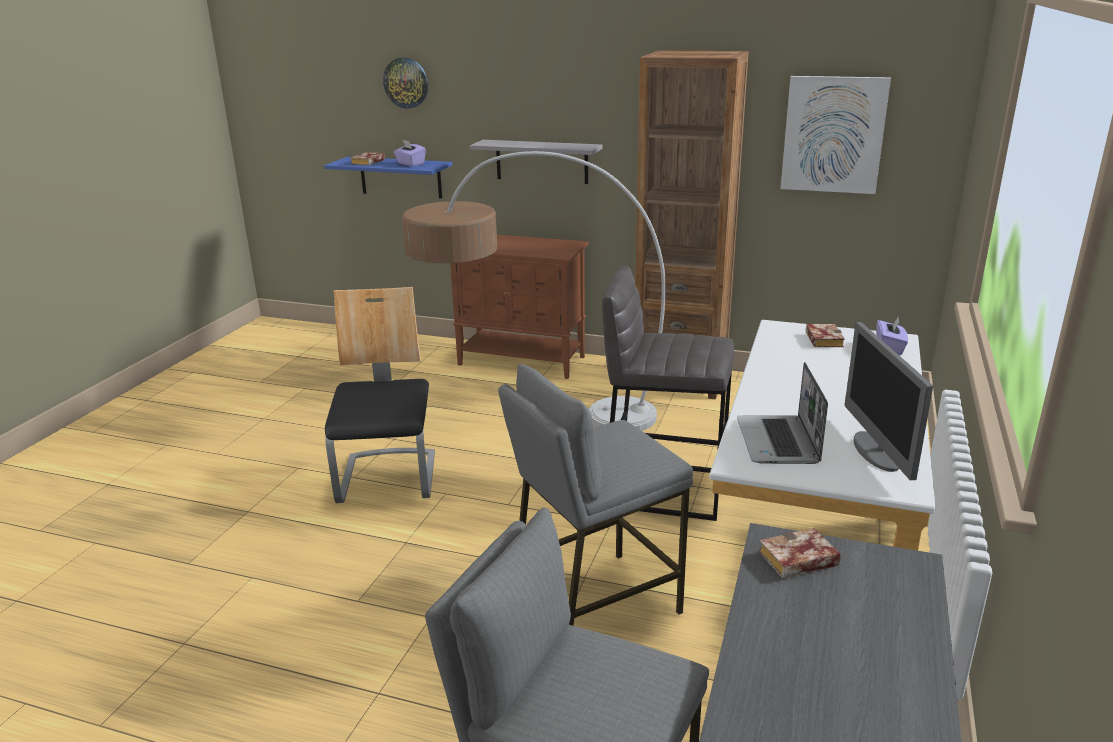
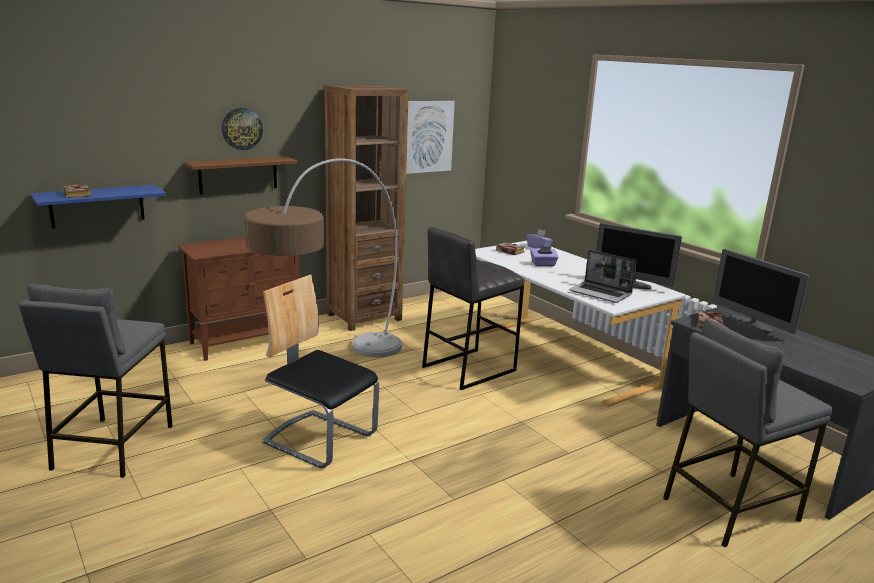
camera: 55 degrees left, 5 degrees down
wall clock [383,58,428,109] -> wall clock moved to [222,108,263,150]
purple tissue box [394,139,426,166] -> purple tissue box moved to [530,246,559,266]
grey shelf [470,140,602,184] -> brown shelf [185,156,298,194]
grey stool [498,364,693,626] -> grey stool moved to [19,284,173,478]
none -> monitor [713,249,809,334]

